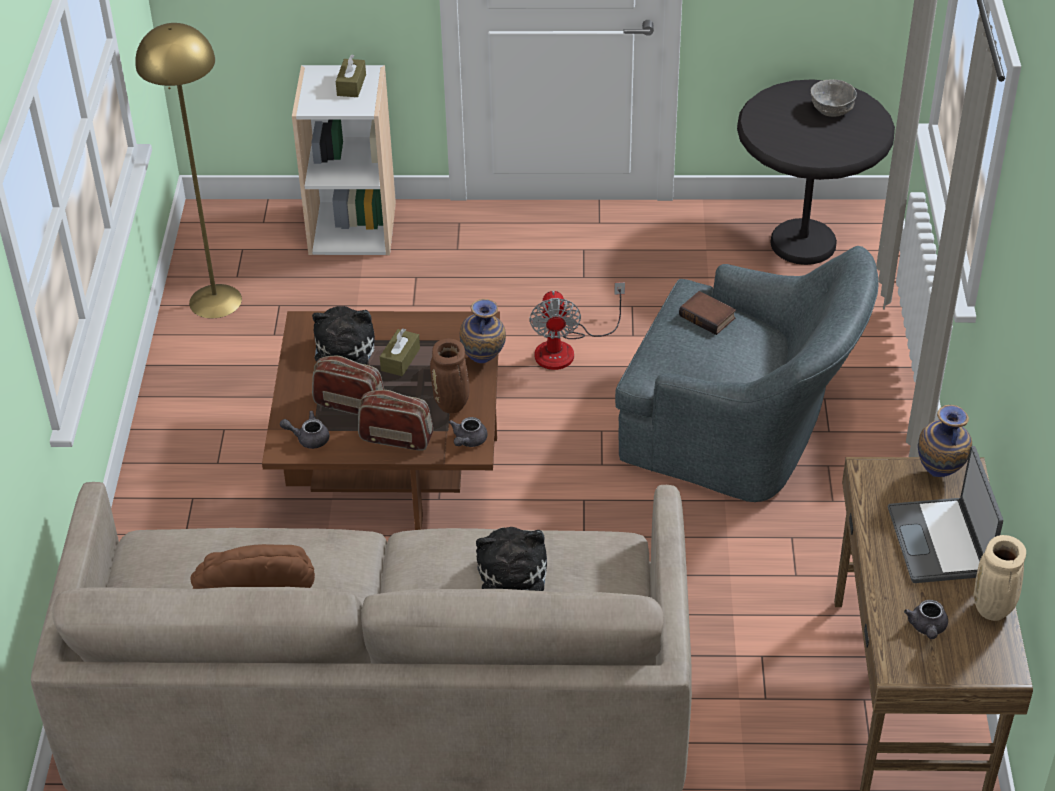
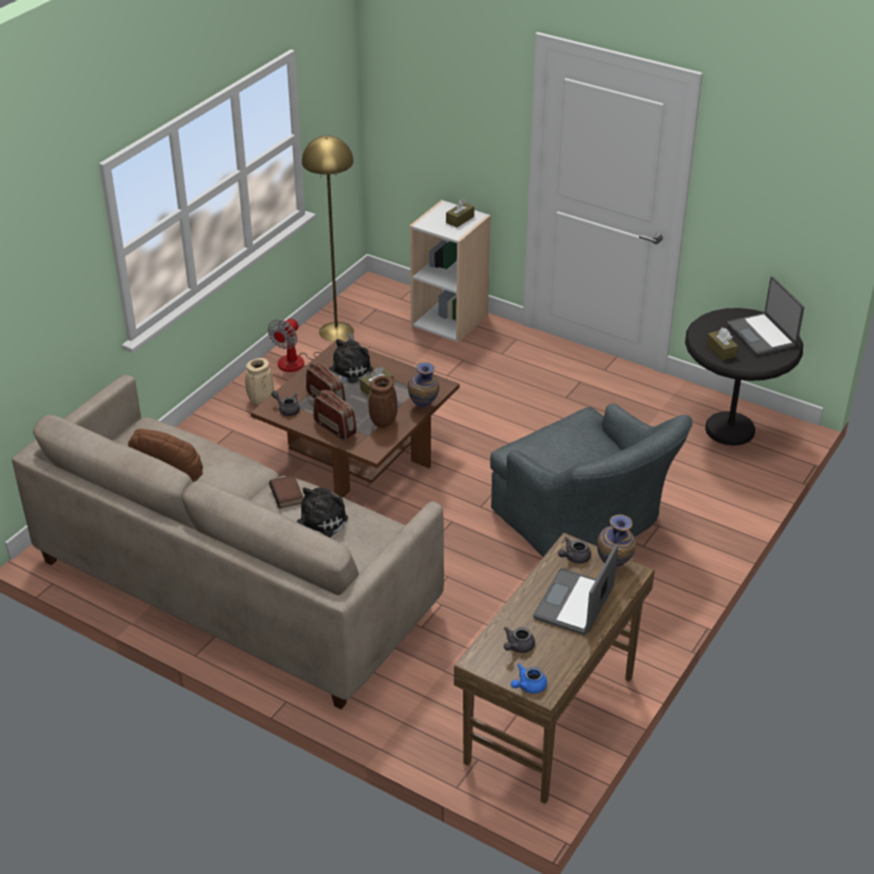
camera: 30 degrees right, 5 degrees down
grey teapot [448,417,487,447] -> grey teapot moved to [558,537,591,564]
fan [529,282,625,370] -> fan moved to [268,318,354,372]
book [679,291,736,335] -> book moved to [269,475,303,509]
grey bowl [811,79,857,117] -> laptop [727,276,804,356]
beige vase [974,535,1026,621] -> beige vase moved to [245,358,274,405]
none -> blue teapot [511,664,547,694]
none -> brown tissue box [707,327,738,360]

